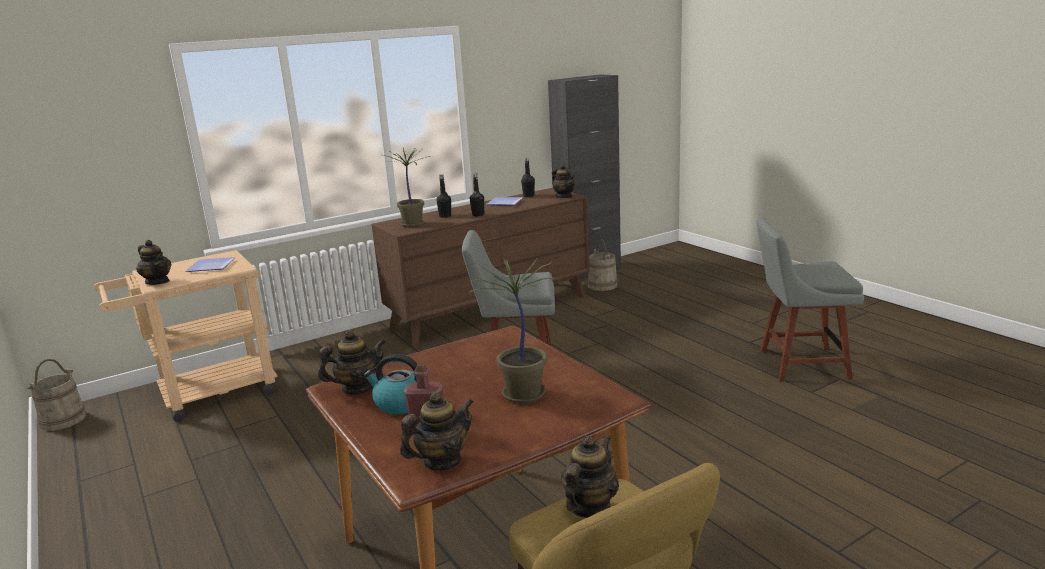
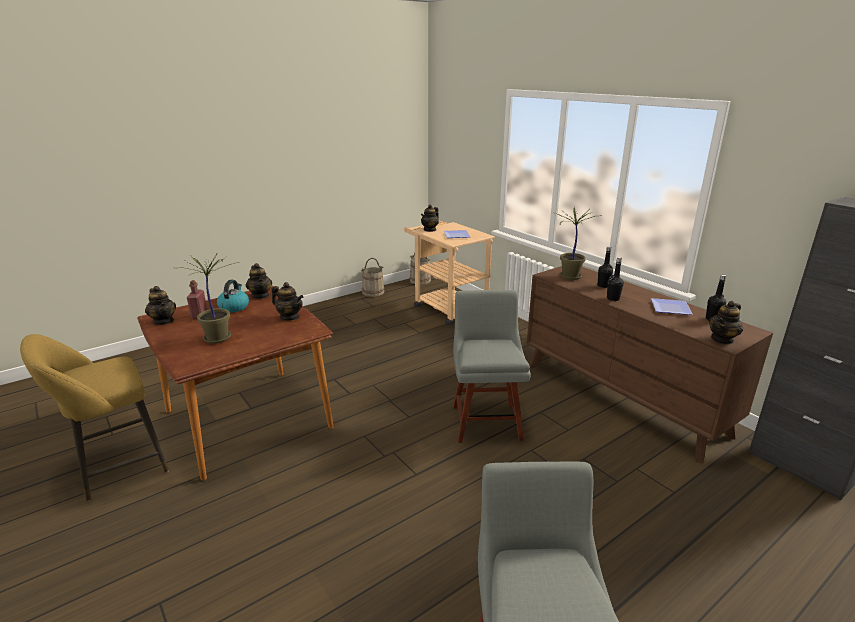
camera: 85 degrees right, 5 degrees up
teapot [561,435,619,518] -> teapot moved to [271,282,303,320]
beige bucket [587,239,617,291] -> beige bucket moved to [361,258,384,297]

